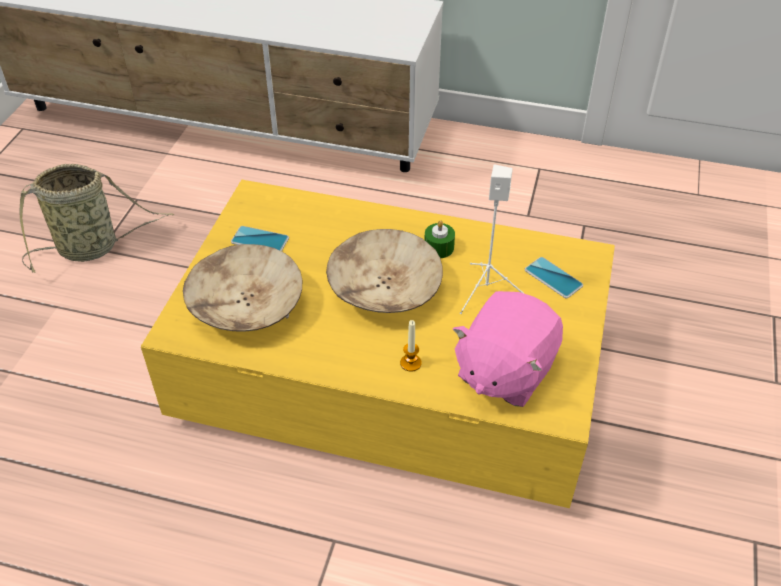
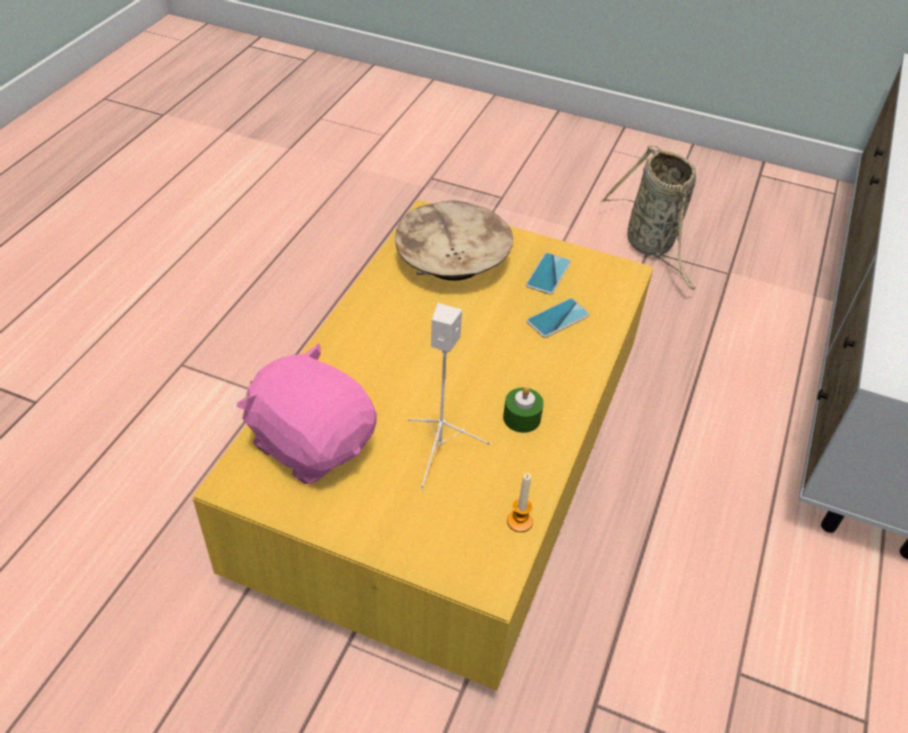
camera: 95 degrees right, 0 degrees up
beige bowl [326,229,443,313] -> none
candle [400,320,422,372] -> candle moved to [507,473,533,532]
phone [525,257,583,298] -> phone moved to [526,298,590,338]

